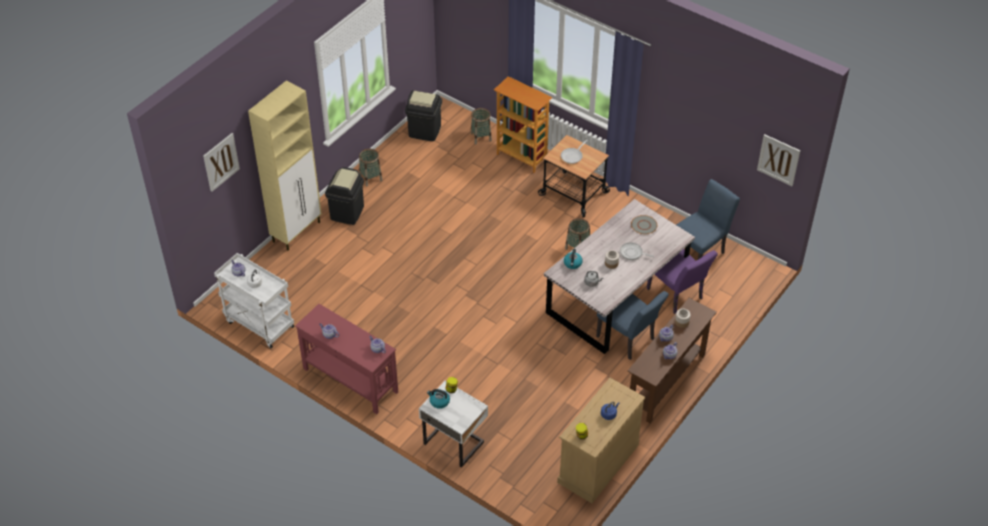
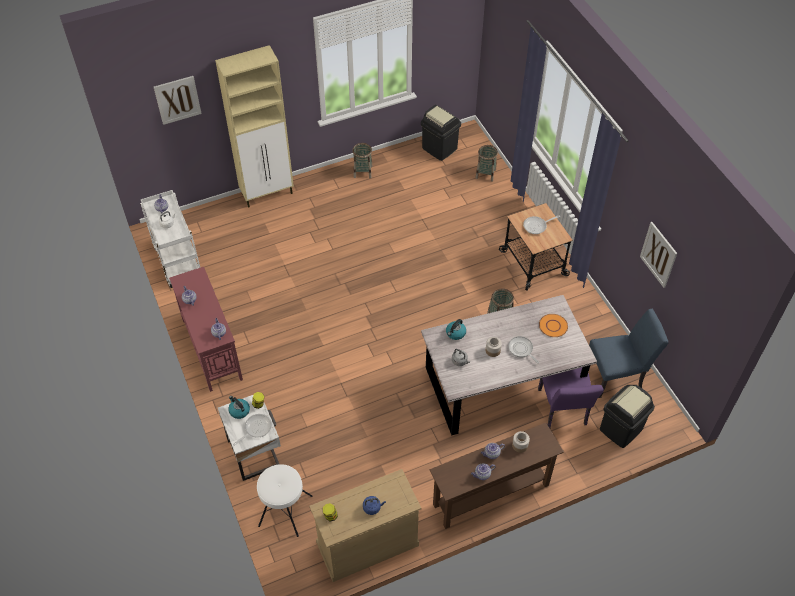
camera: 30 degrees right, 5 degrees up
black trash can [325,167,364,225] -> black trash can moved to [600,385,655,448]
bookcase [494,76,553,173] -> none
blue chair [596,291,669,360] -> none
grey plate [631,215,657,234] -> orange plate [539,314,568,337]
picture [757,134,800,186] -> picture moved to [640,222,677,288]
none -> frying pan [233,414,272,446]
none -> white stool [257,464,312,537]

